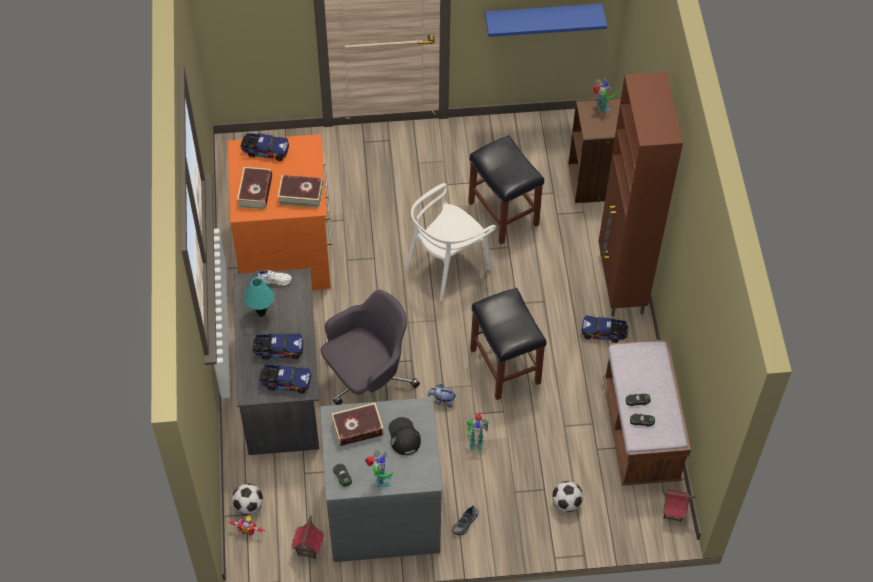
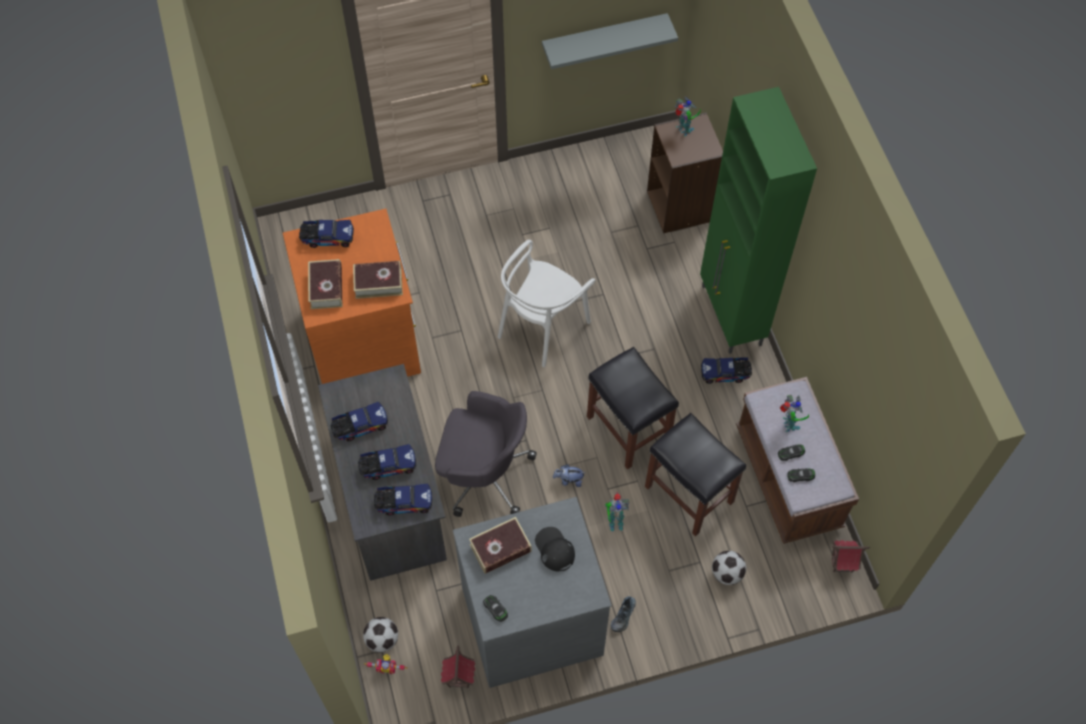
camera: 10 degrees left, 5 degrees up
turquoise table lamp [244,278,274,317] -> toy truck [331,402,388,441]
white shoe [256,270,292,286] -> none
grey office chair [321,290,420,405] -> grey office chair turned 60 degrees clockwise [435,391,537,517]
toy robot [365,450,393,488] -> toy robot moved to [780,395,809,432]
black stool [468,135,544,244] -> black stool moved to [645,413,746,536]
blue shelf [485,4,607,37] -> grey shelf [542,13,678,69]
brown cabinet [598,72,683,316] -> green cabinet [700,87,817,354]

